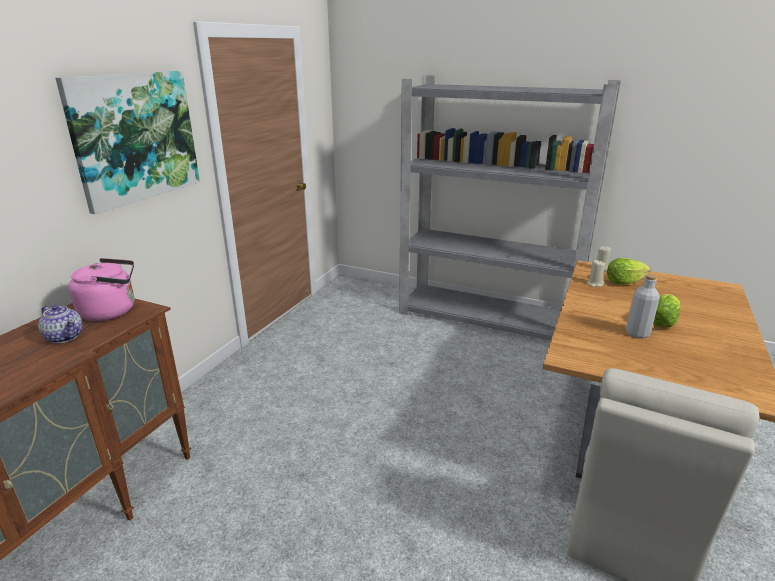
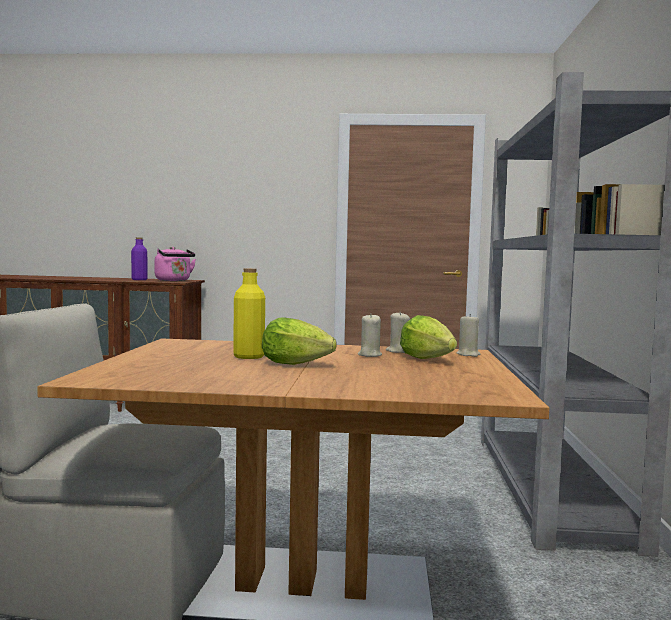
camera: 70 degrees right, 20 degrees down
teapot [38,305,83,343] -> purple bottle [131,237,147,280]
picture [56,71,200,214] -> none
grey bottle [626,274,660,339] -> yellow bottle [233,268,265,359]
none -> beige candle [358,314,382,357]

